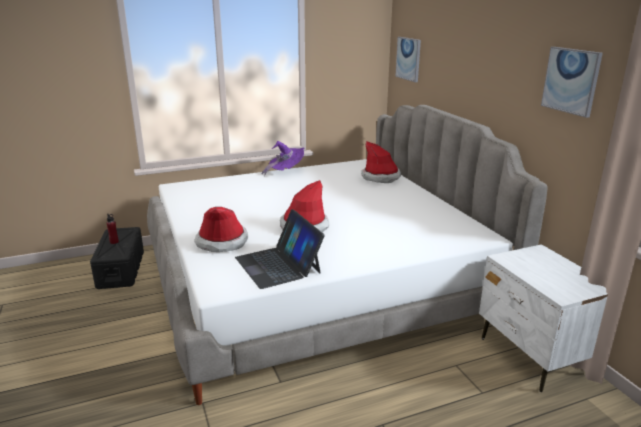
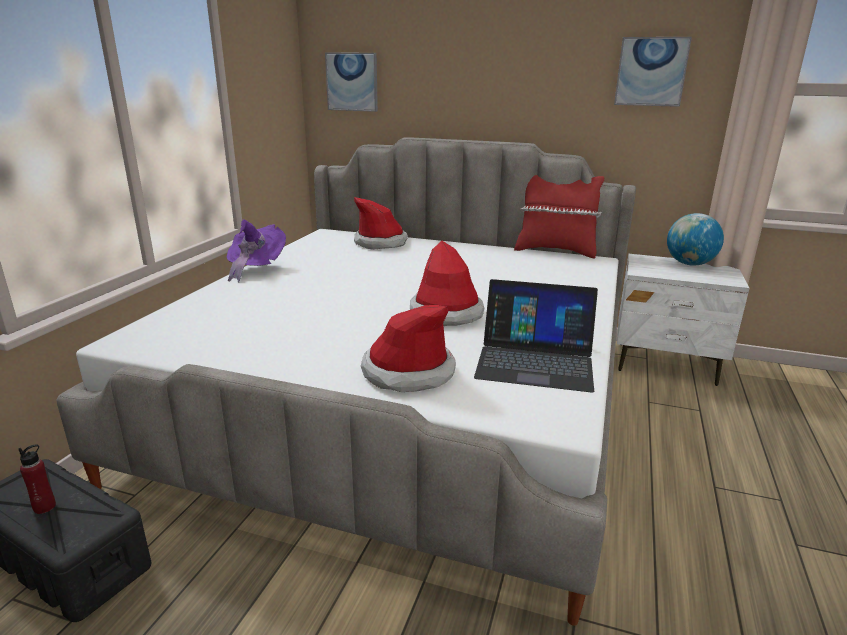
camera: 50 degrees left, 0 degrees up
none -> red pillow [514,175,604,258]
none -> globe [667,213,724,266]

